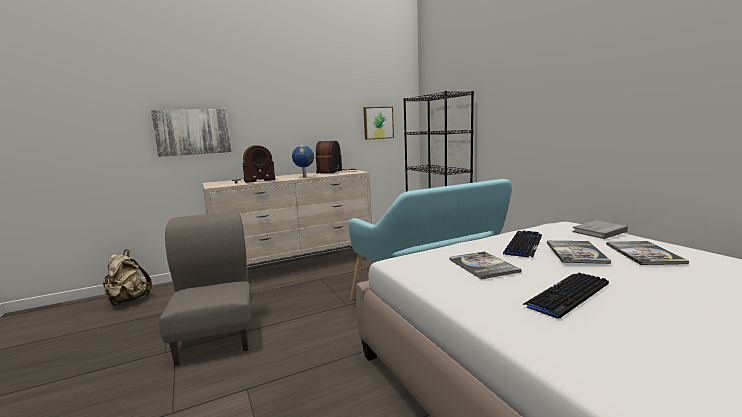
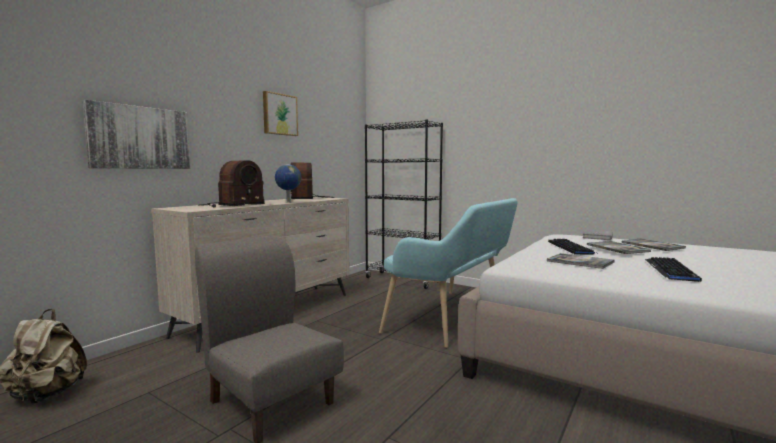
camera: 30 degrees left, 5 degrees down
picture [363,107,394,140] -> picture moved to [263,91,298,136]

